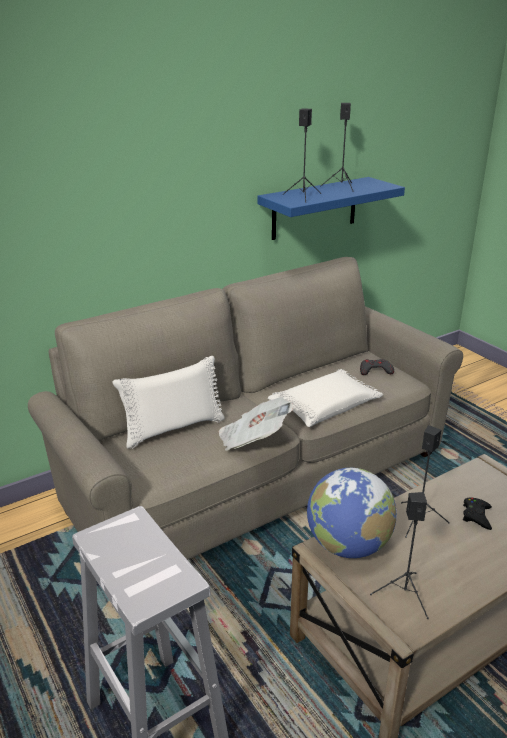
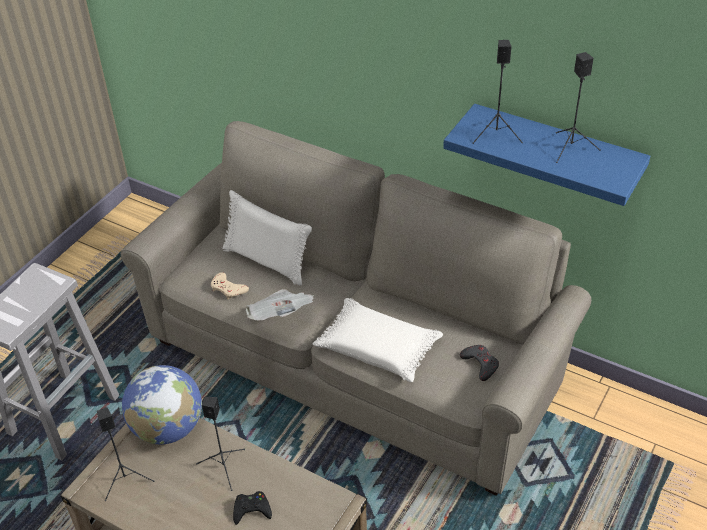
camera: 65 degrees right, 15 degrees up
none -> beige game controller [211,272,249,300]

